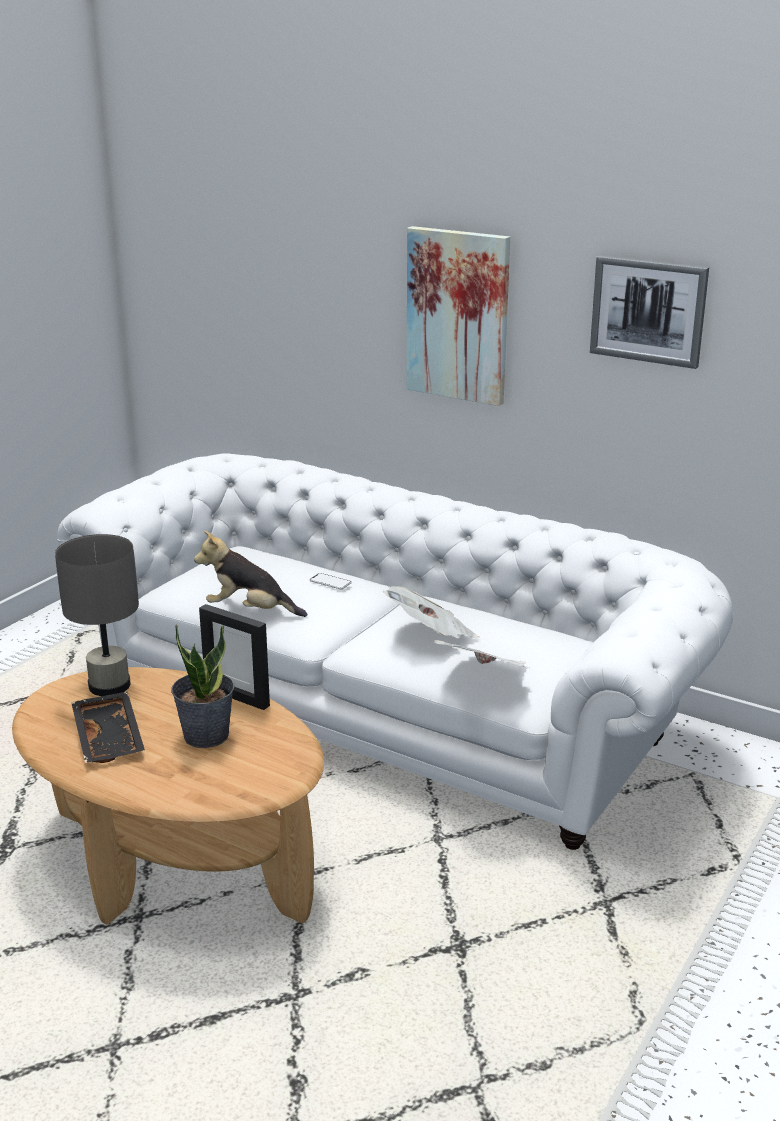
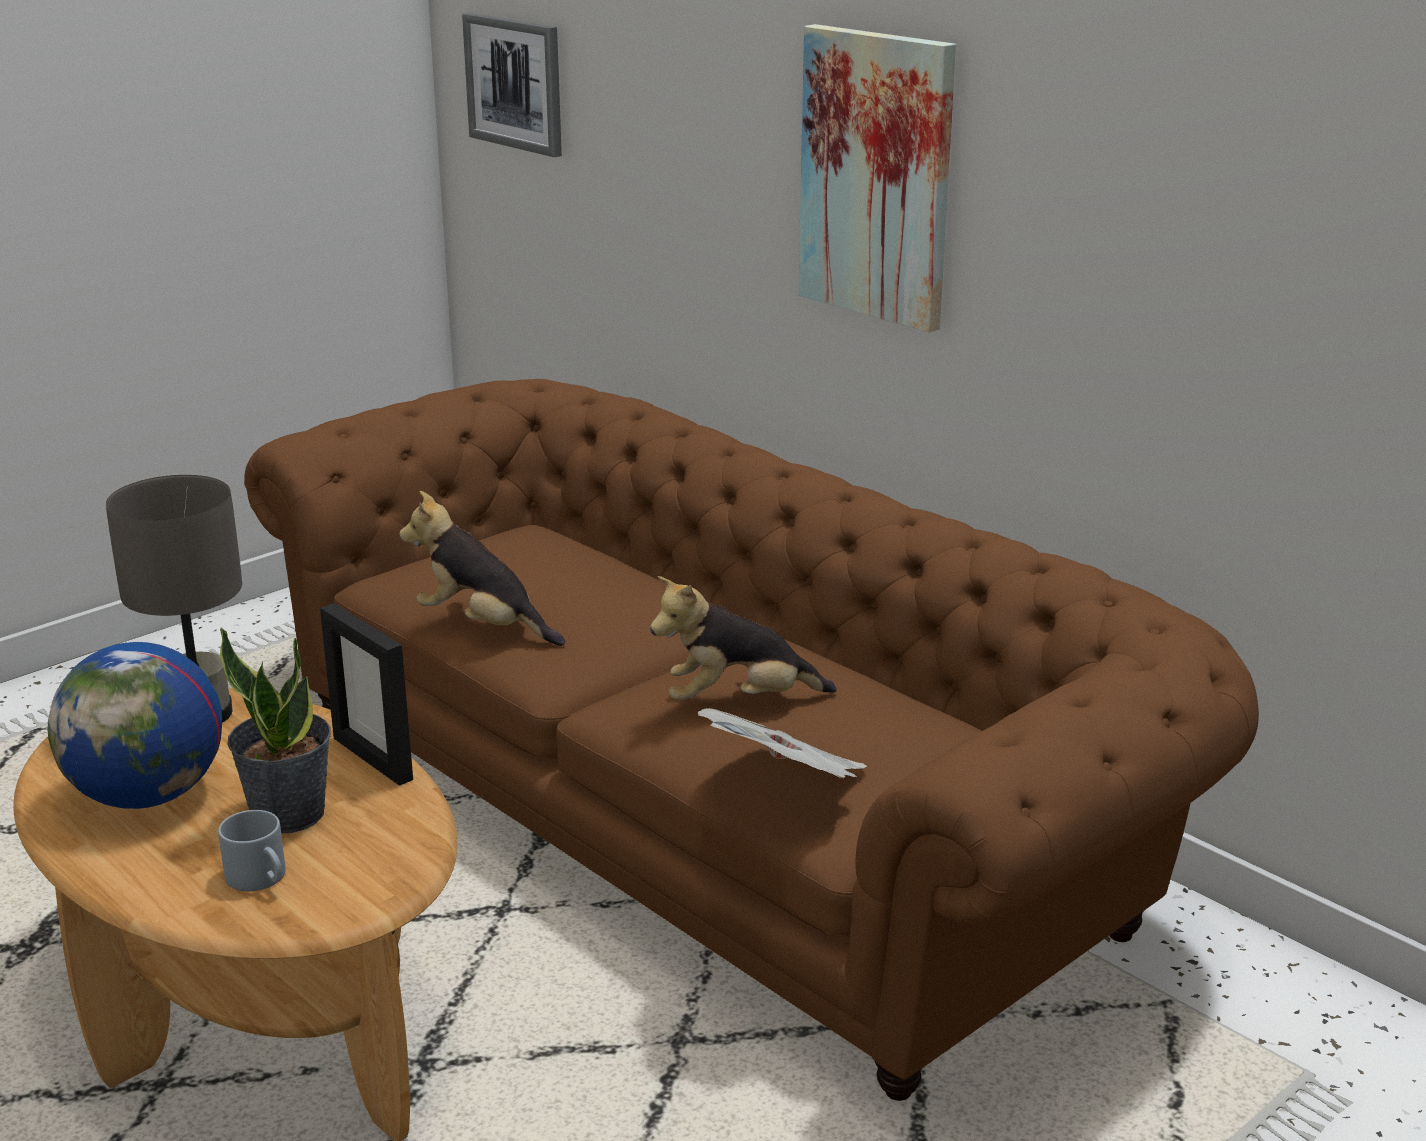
camera: 15 degrees right, 0 degrees up
white sofa [57,453,733,850] -> brown sofa [244,379,1259,1101]
black tray [71,691,145,763] -> globe [47,642,222,809]
phone [309,573,352,589] -> none
newspaper [382,586,480,639] -> plush toy [650,576,837,701]
picture [590,256,709,369] -> picture moved to [462,13,562,157]
none -> grey mug [218,810,286,891]

